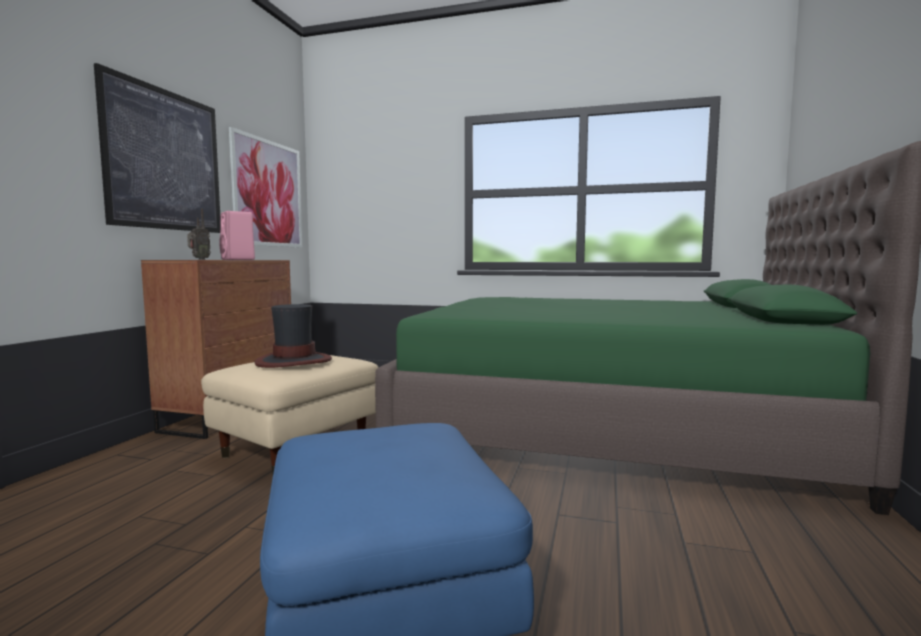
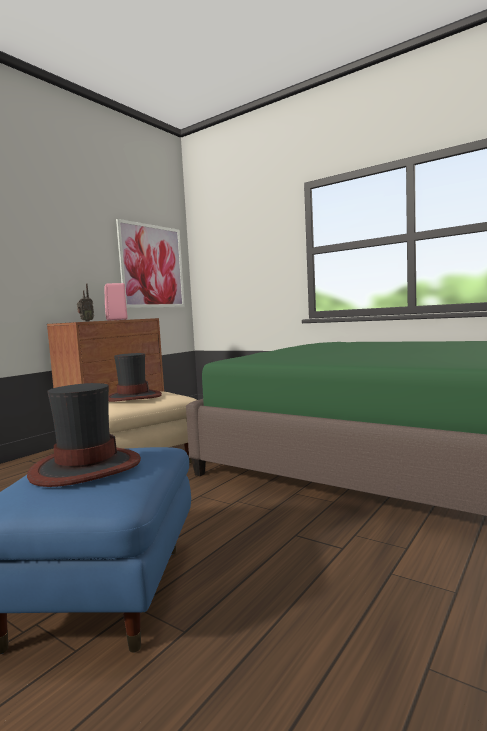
camera: 20 degrees right, 0 degrees up
picture [94,63,221,233] -> none
none -> hat [27,383,141,487]

